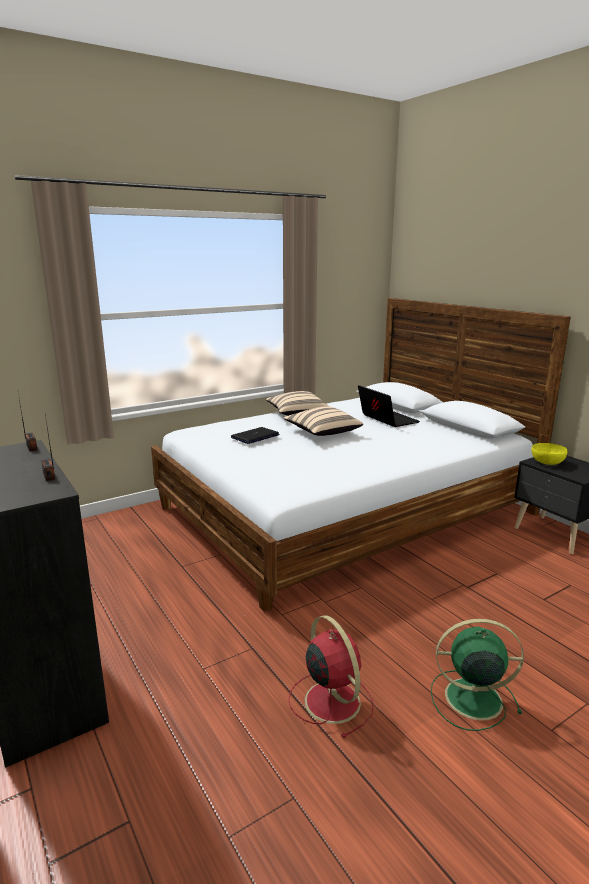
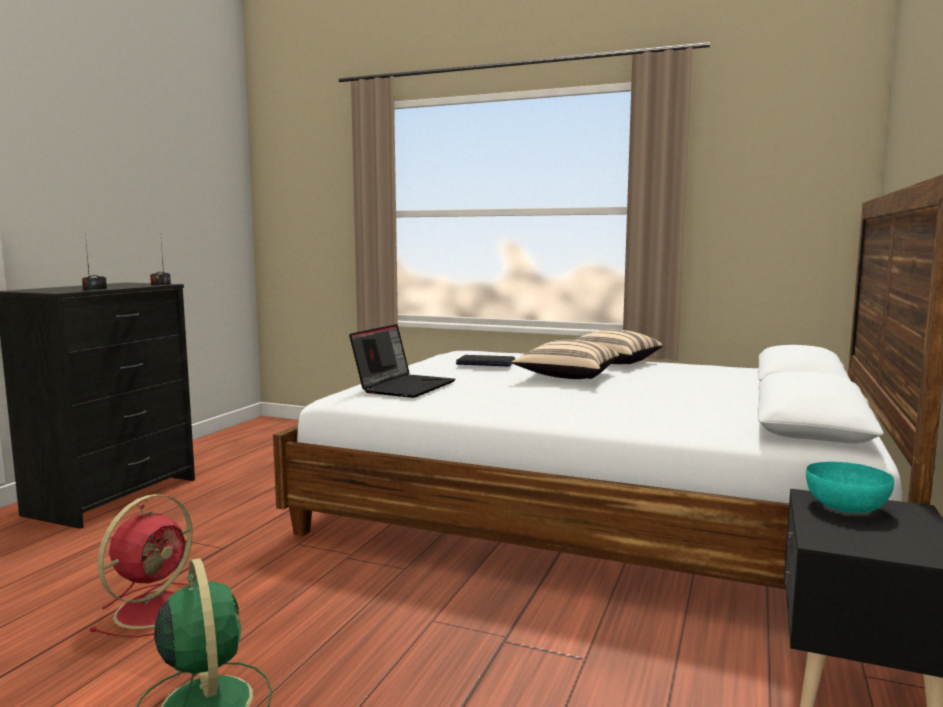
camera: 55 degrees right, 10 degrees down
laptop [358,385,420,427] -> laptop moved to [349,324,455,398]
yellow bowl [532,443,568,465] -> turquoise bowl [806,462,894,513]

